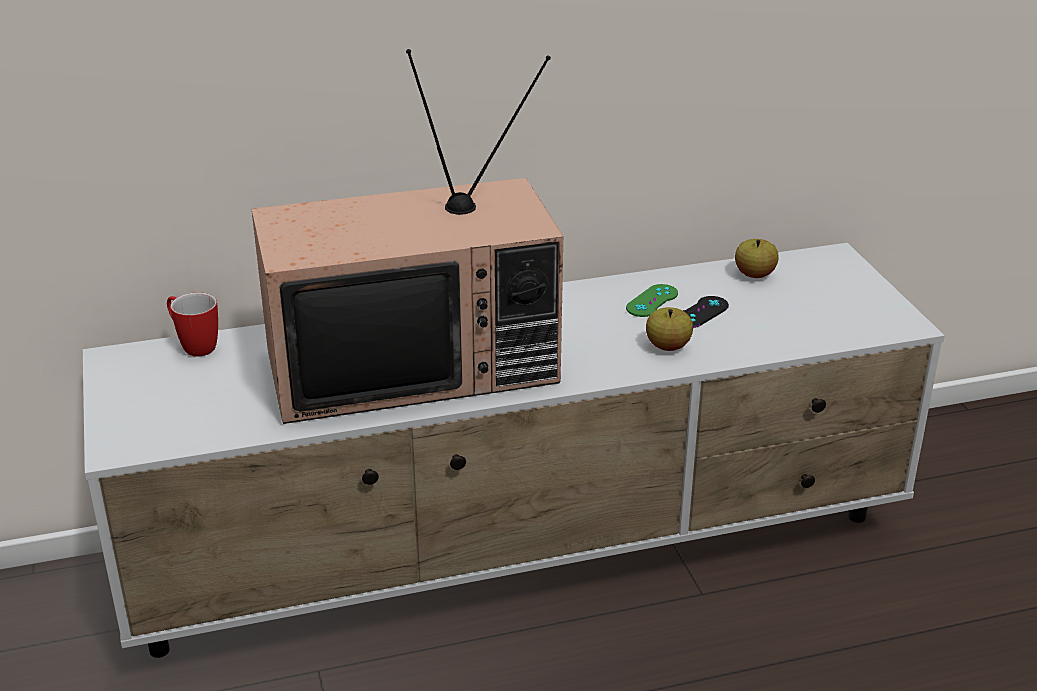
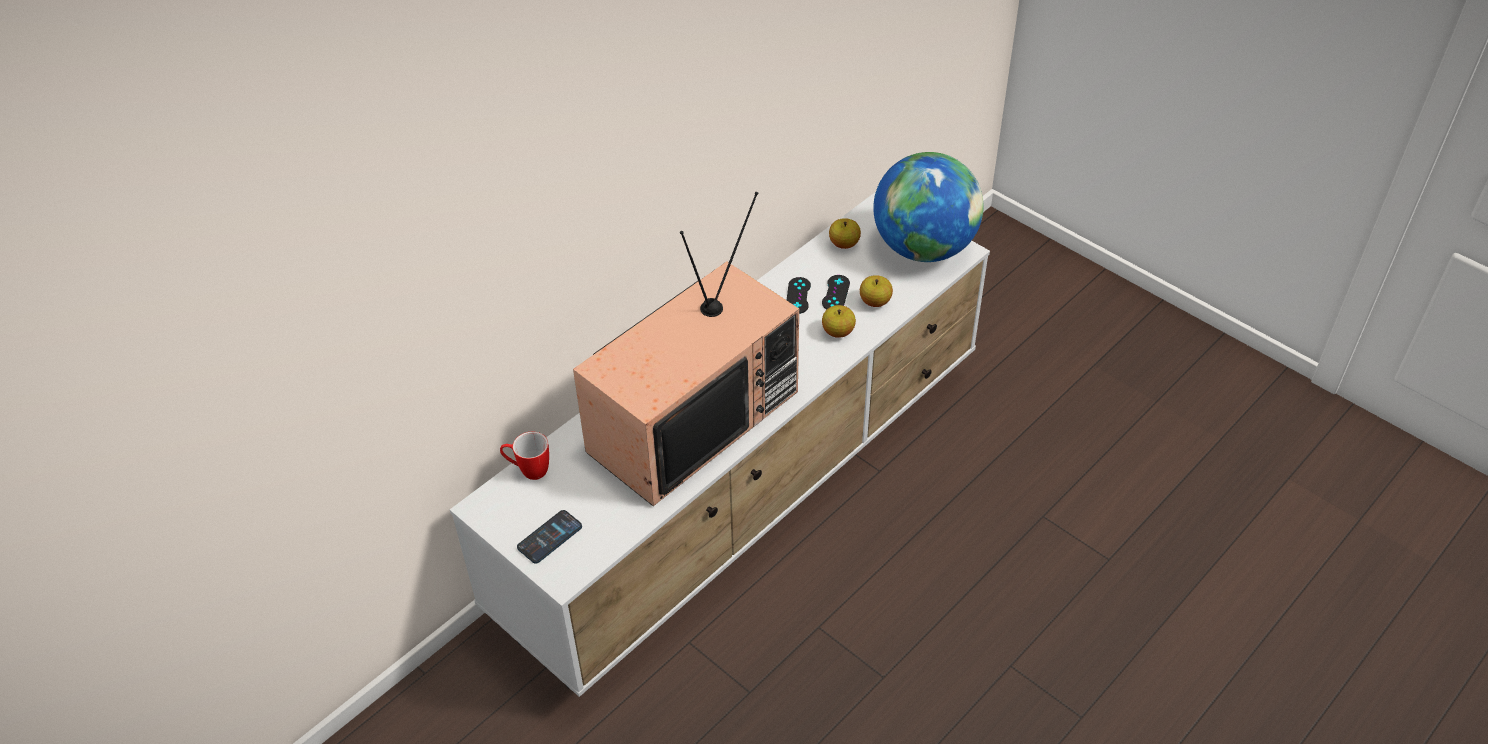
camera: 30 degrees left, 15 degrees up
green game controller [626,284,678,317] -> black game controller [787,277,811,314]
none -> phone [517,510,582,563]
none -> apple [860,275,893,307]
none -> globe [873,152,984,262]

